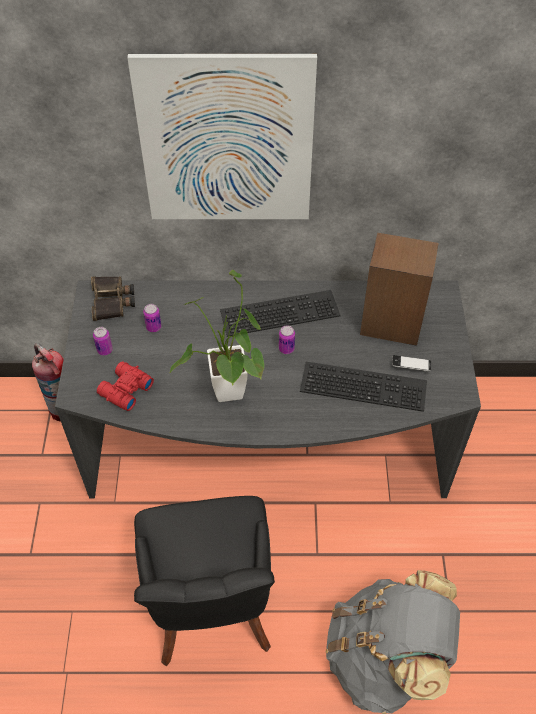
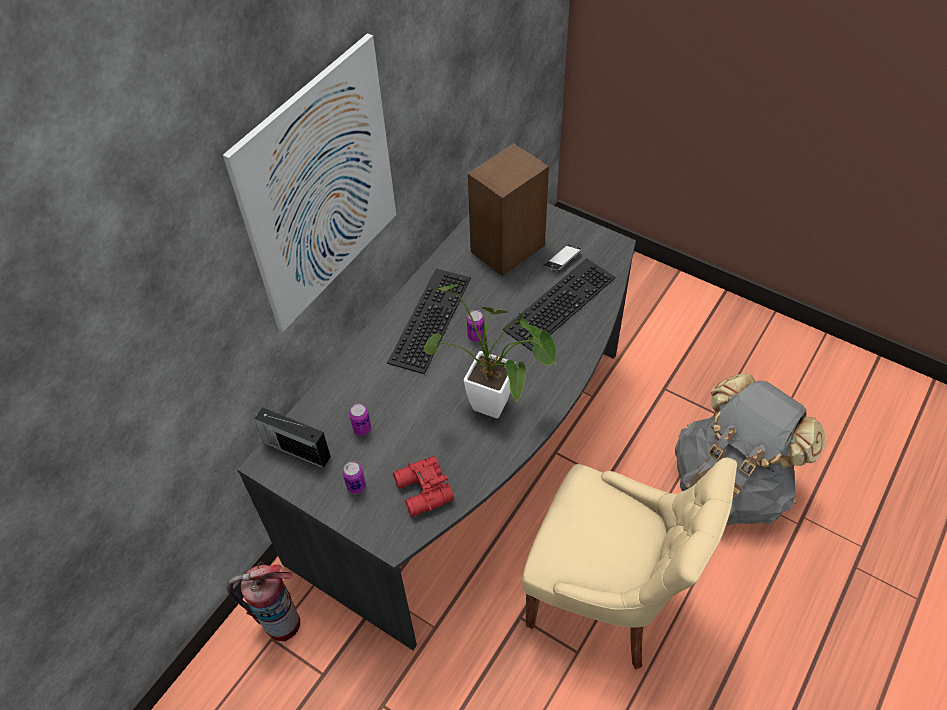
camera: 55 degrees left, 0 degrees up
binoculars [91,276,135,321] -> radio [254,407,331,468]
black chair [134,496,275,666] -> beige chair [522,457,737,669]

